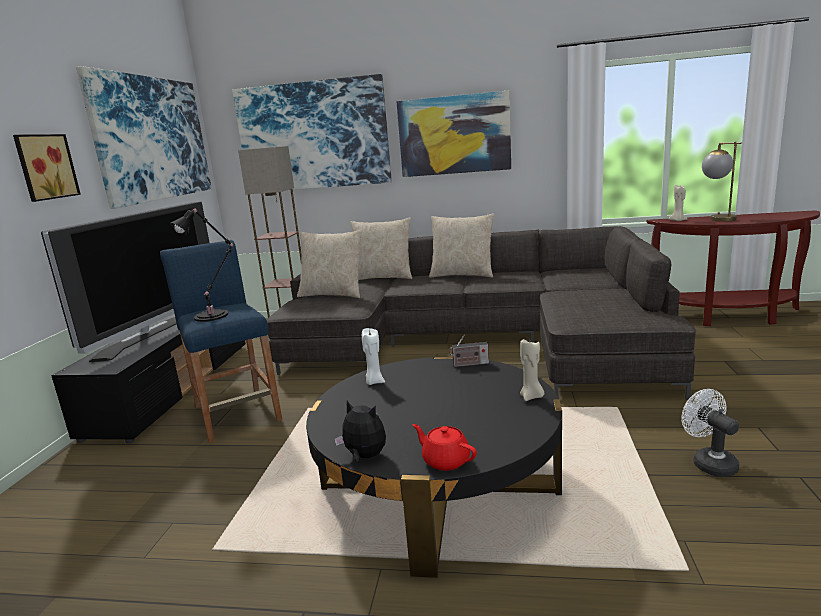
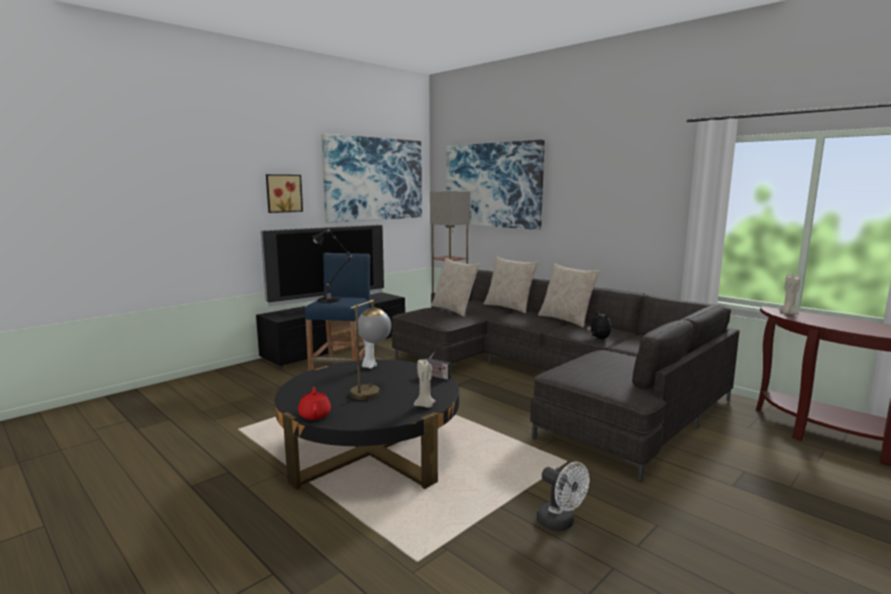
camera: 35 degrees right, 5 degrees down
plush toy [334,401,386,462] -> plush toy moved to [587,311,611,339]
picture [396,90,511,177] -> none
white fan [681,389,739,477] -> white fan turned 120 degrees clockwise [537,462,589,531]
table lamp [702,142,742,222] -> table lamp moved to [350,300,391,400]

